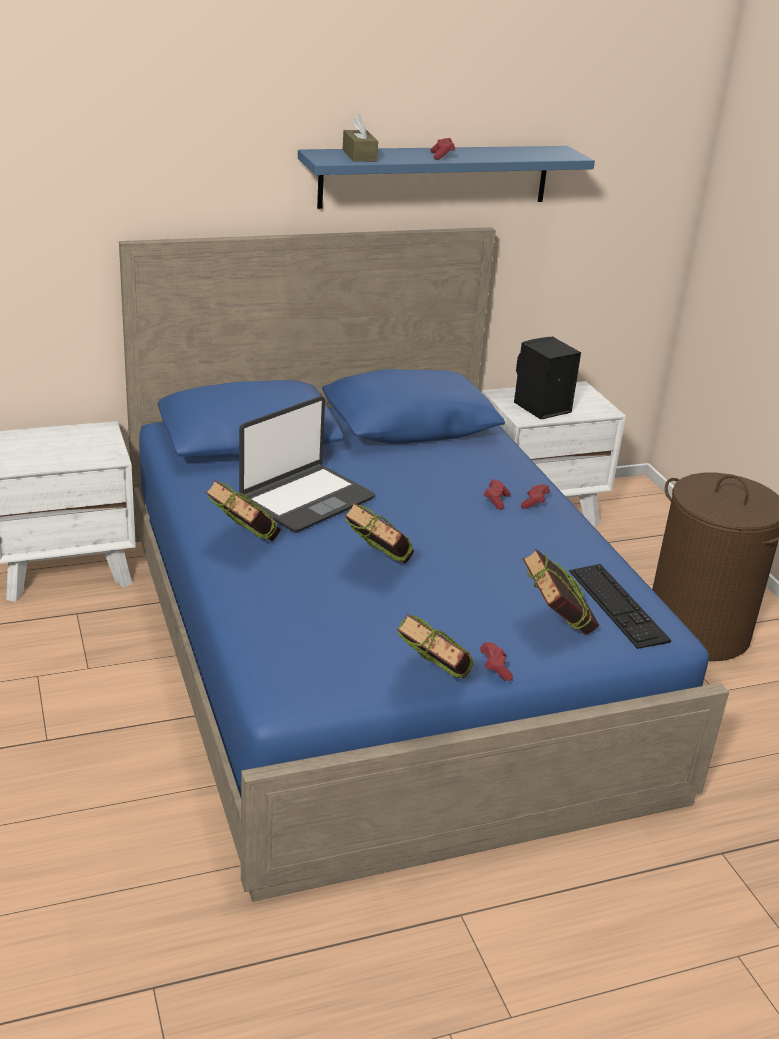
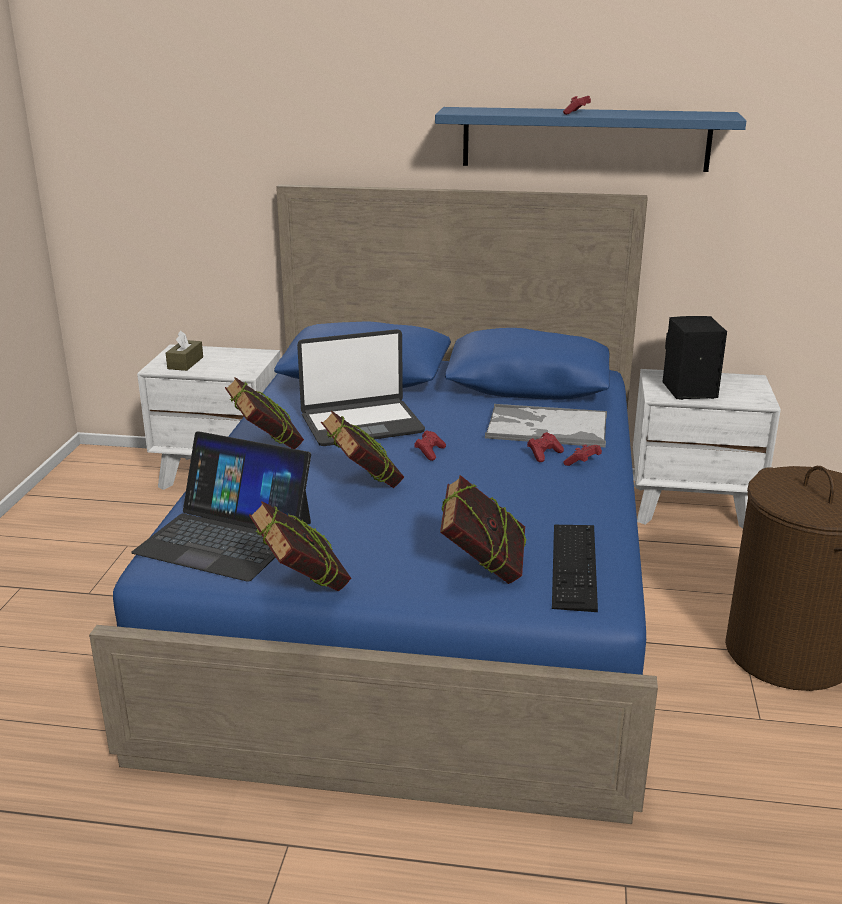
camera: 30 degrees right, 5 degrees down
brown tissue box [343,115,378,162] -> brown tissue box moved to [166,331,203,371]
red game controller [480,642,513,681] -> red game controller moved to [414,430,446,461]
none -> laptop [131,431,311,582]
none -> tray [485,404,607,447]

